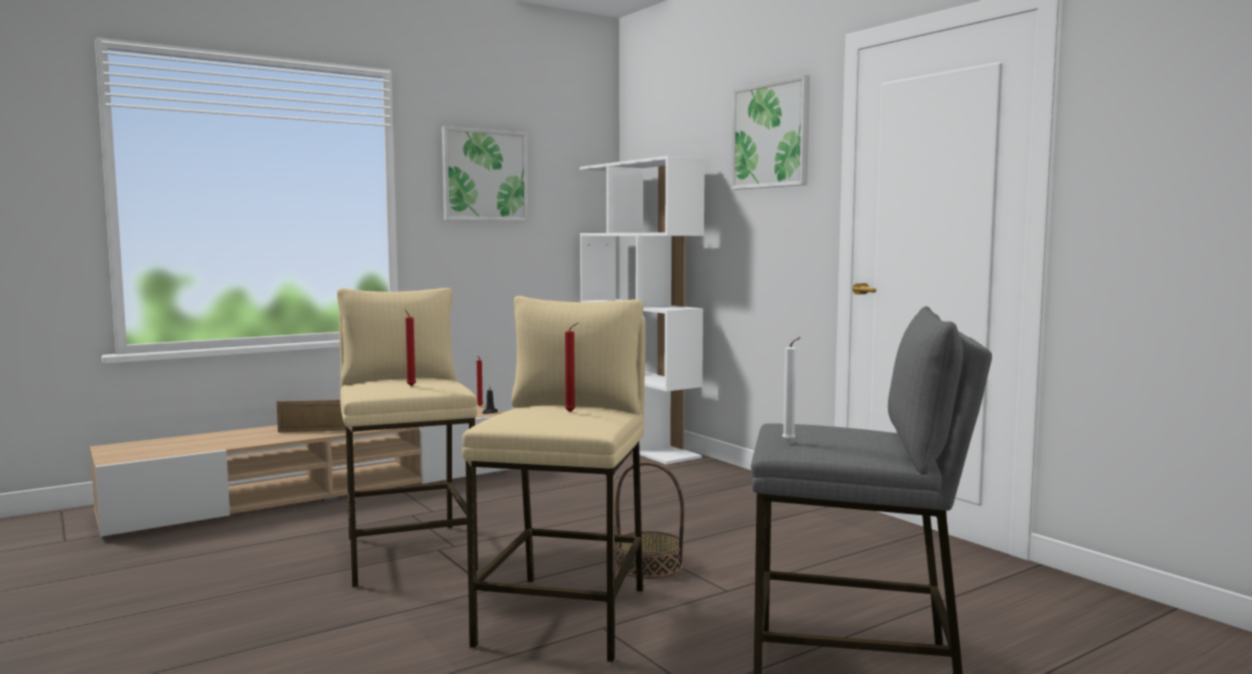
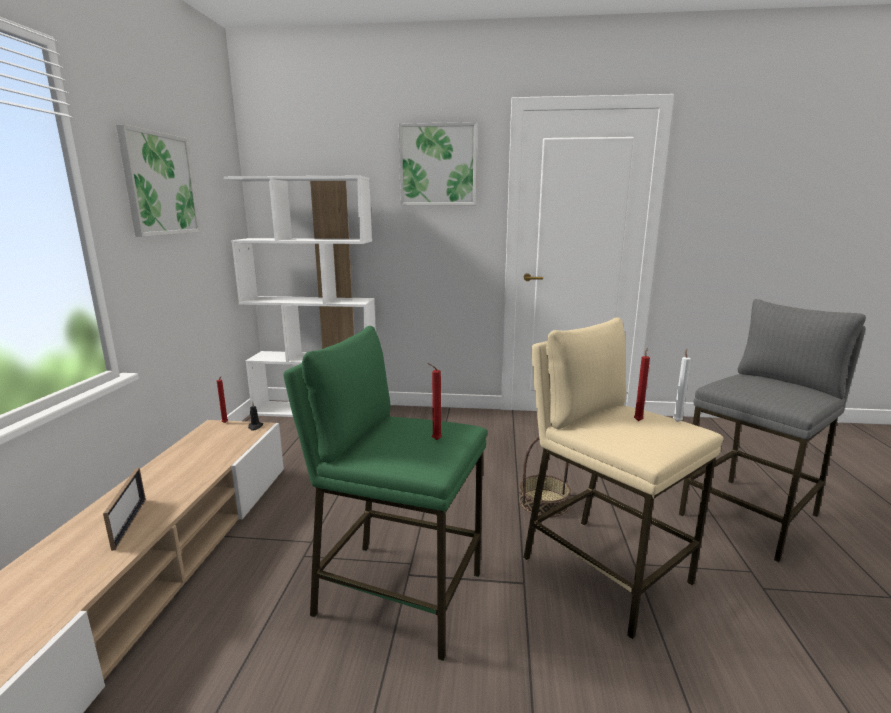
camera: 50 degrees left, 10 degrees up
picture frame [277,399,346,432] -> picture frame turned 135 degrees clockwise [103,468,146,551]
beige stool [337,288,478,588] -> green stool [283,326,487,661]
white candle [782,337,801,442] -> white candle moved to [673,349,691,422]

